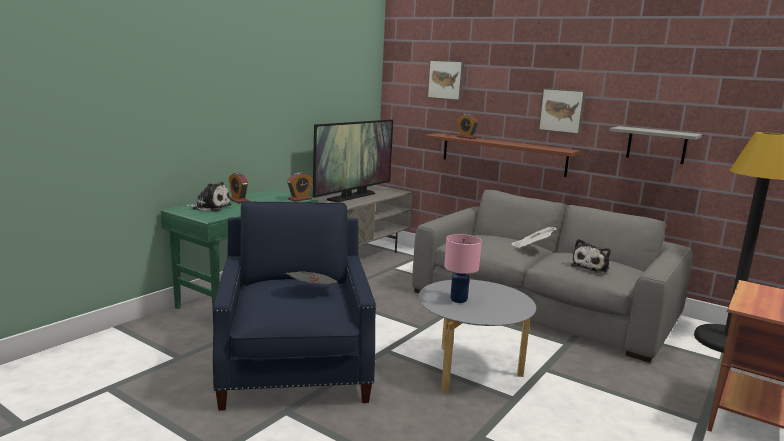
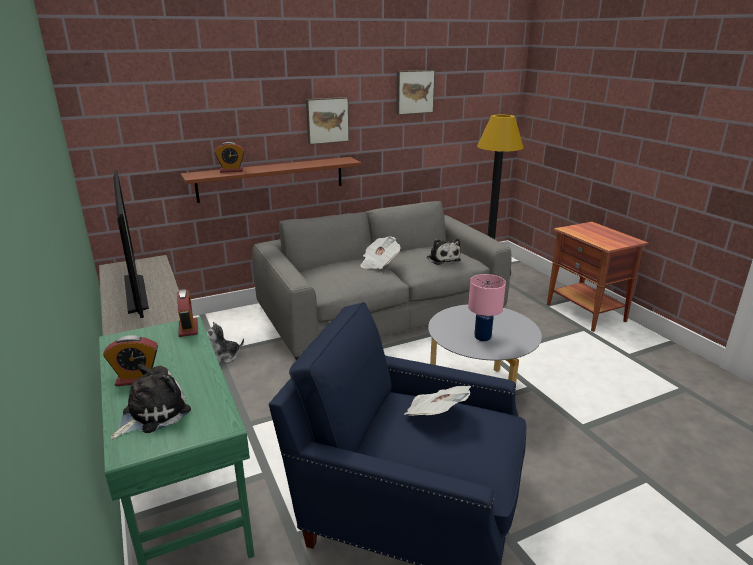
camera: 60 degrees left, 10 degrees up
picture [427,60,465,100] -> picture moved to [396,70,435,115]
grey shelf [609,126,702,164] -> none
none -> plush toy [207,322,244,363]

